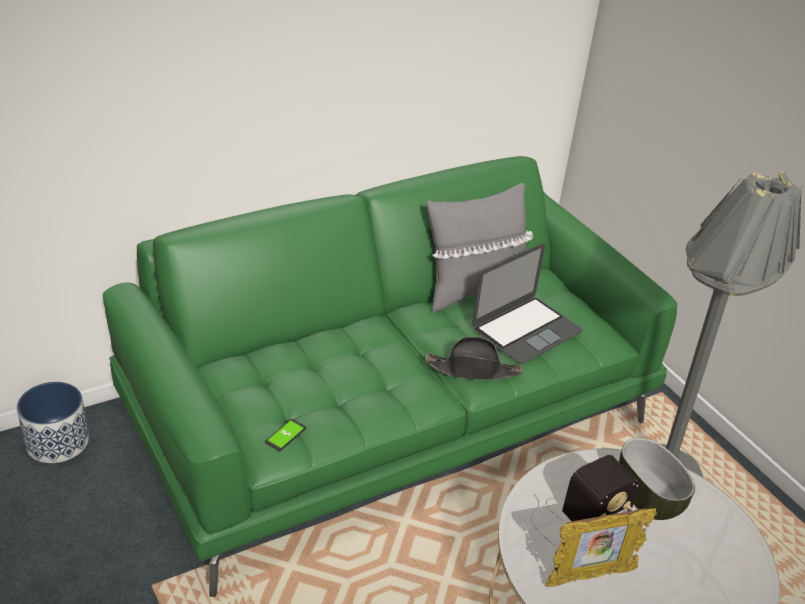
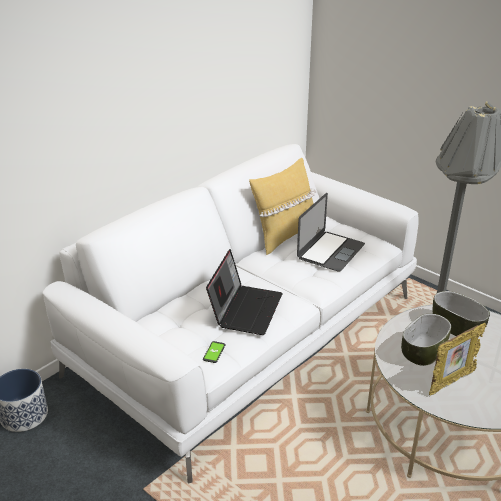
camera: 15 degrees left, 5 degrees down
green sofa [103,156,678,597] -> white sofa [43,144,419,483]
black hat [425,337,522,380] -> none
grey pillow [427,183,533,312] -> yellow pillow [249,158,316,255]
radio [531,455,640,547] -> bowl [401,314,451,366]
none -> laptop [206,249,283,335]

